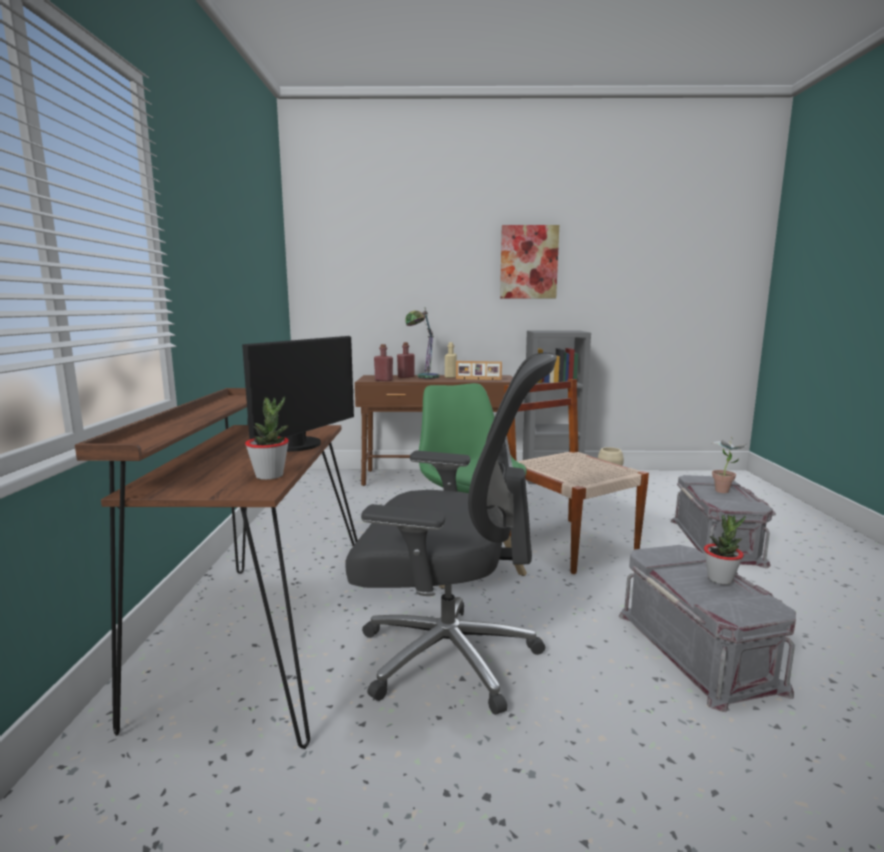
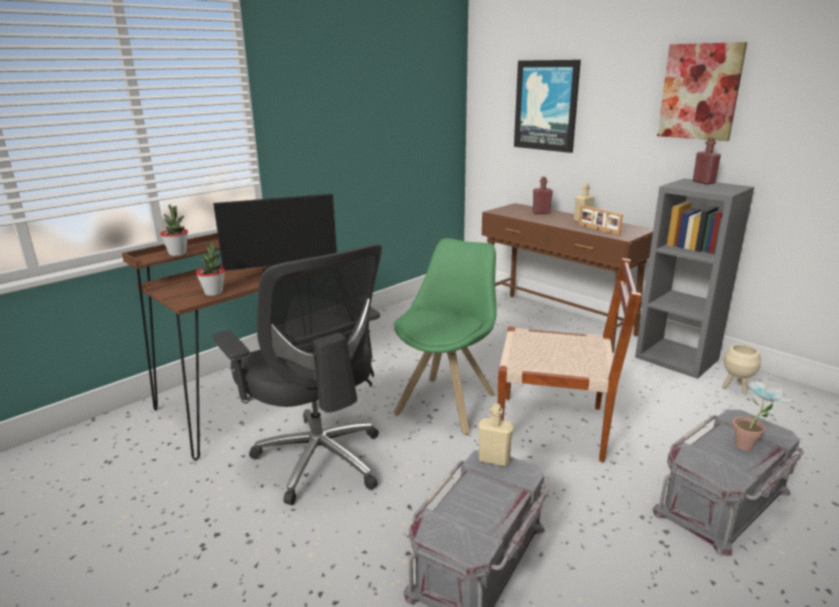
camera: 45 degrees right, 10 degrees up
red bottle [374,344,393,382] -> red bottle moved to [693,137,721,184]
table lamp [405,308,439,379] -> none
chair [504,379,649,574] -> chair turned 90 degrees clockwise [498,258,642,462]
potted plant [704,515,746,584] -> potted plant moved to [160,205,188,256]
none -> beige bottle [478,403,514,466]
none -> picture [514,60,581,153]

